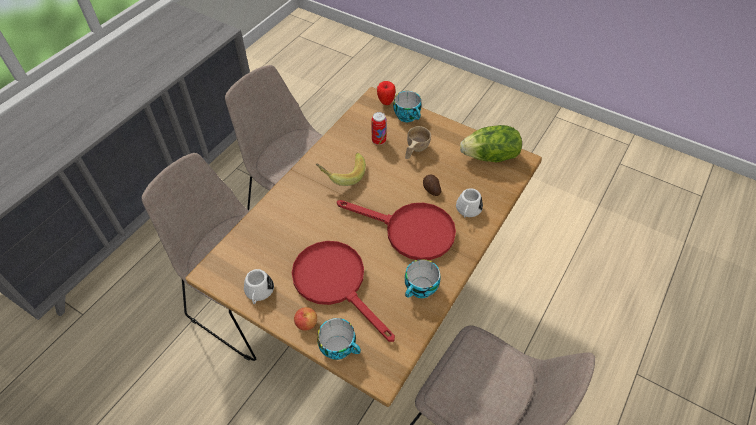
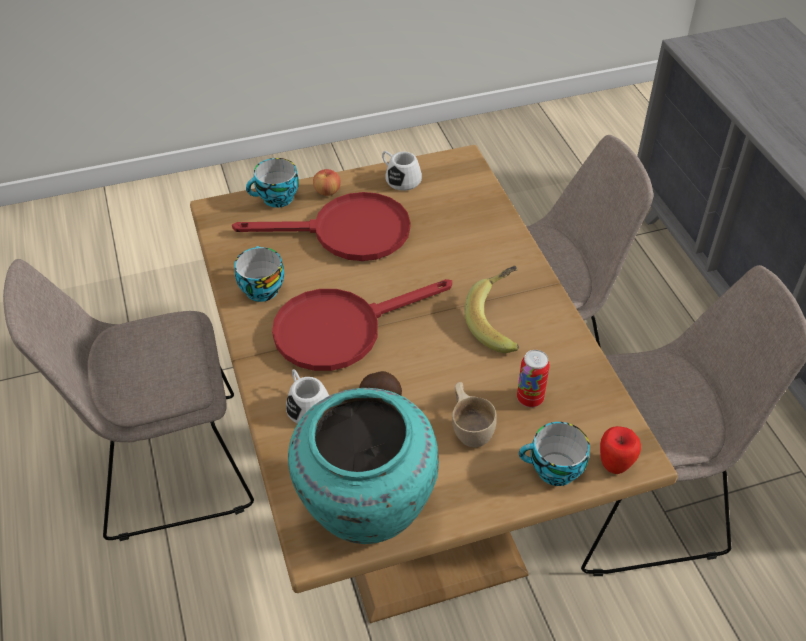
camera: 130 degrees right, 5 degrees down
lettuce [460,125,522,162] -> turquoise vase [288,388,439,544]

